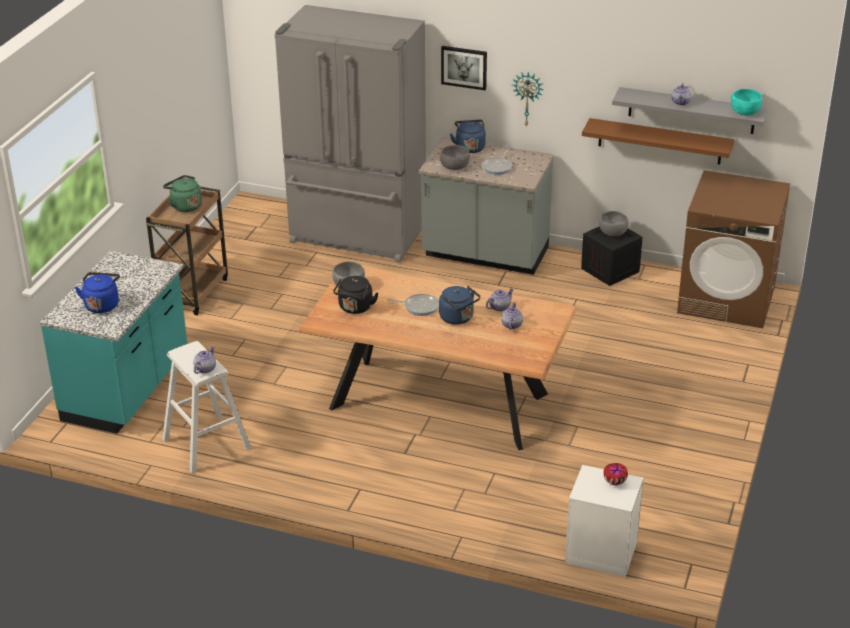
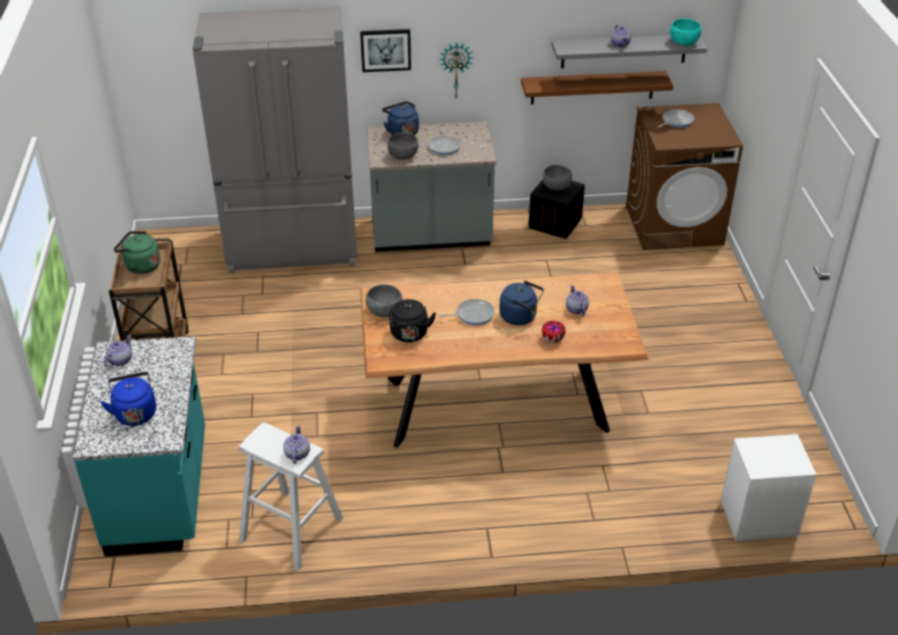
camera: 25 degrees left, 5 degrees up
teapot [486,288,514,311] -> teapot moved to [104,335,132,367]
bowl [603,463,628,485] -> bowl moved to [542,321,566,343]
none -> frying pan [658,109,694,128]

